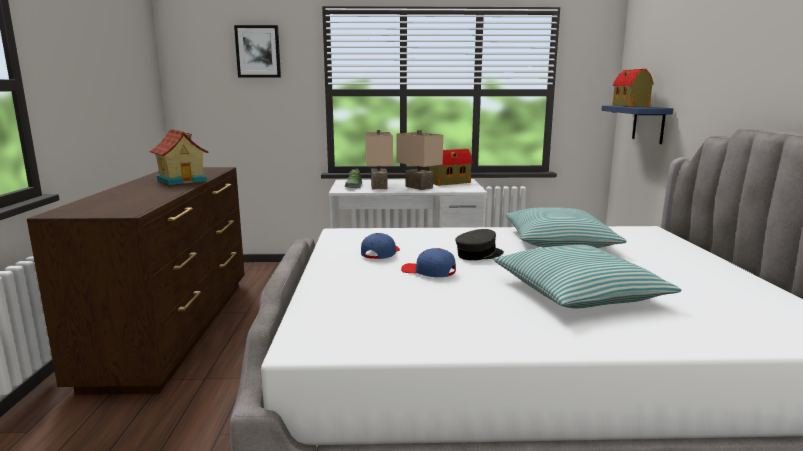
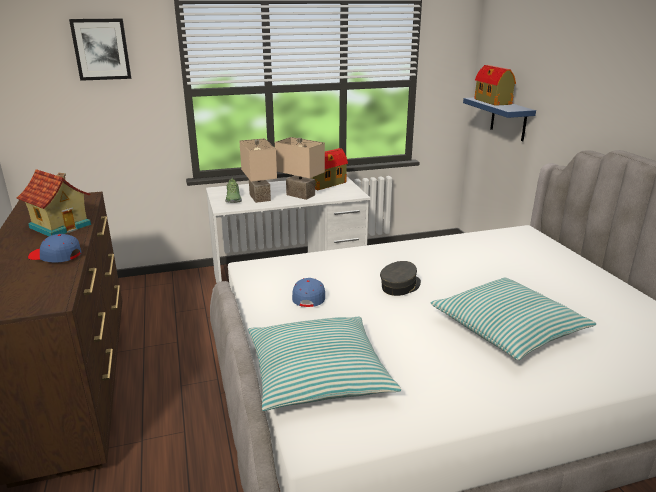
camera: 15 degrees left, 10 degrees up
blue cap [401,248,456,277] -> blue cap moved to [28,234,81,263]
pillow [505,207,627,248] -> pillow moved to [248,317,401,411]

